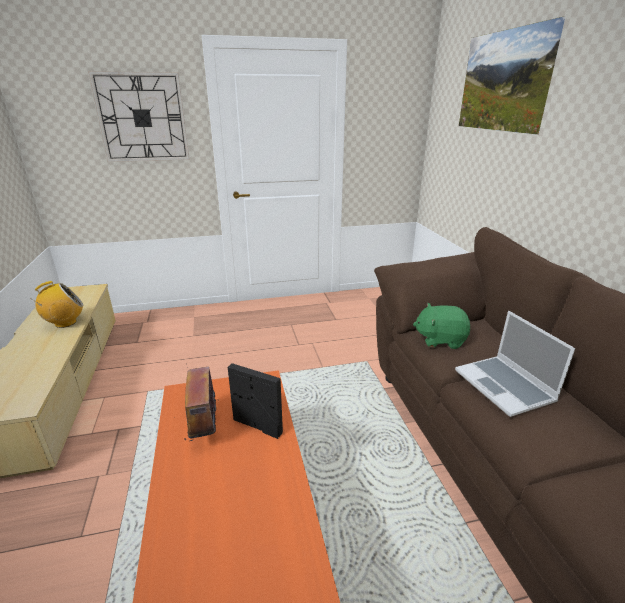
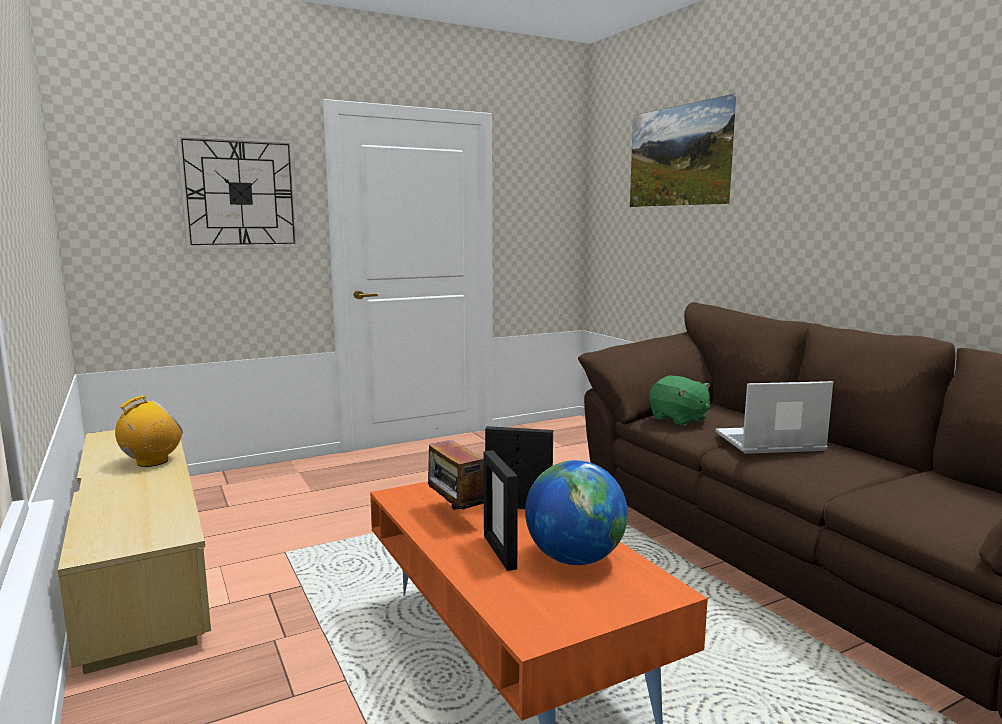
camera: 15 degrees left, 15 degrees down
green plush toy [413,303,470,349] -> green plush toy turned 120 degrees counterclockwise [649,376,710,426]
laptop [455,311,576,417] -> laptop turned 120 degrees clockwise [715,381,833,454]
none -> picture frame [483,450,518,571]
none -> globe [525,460,628,565]

